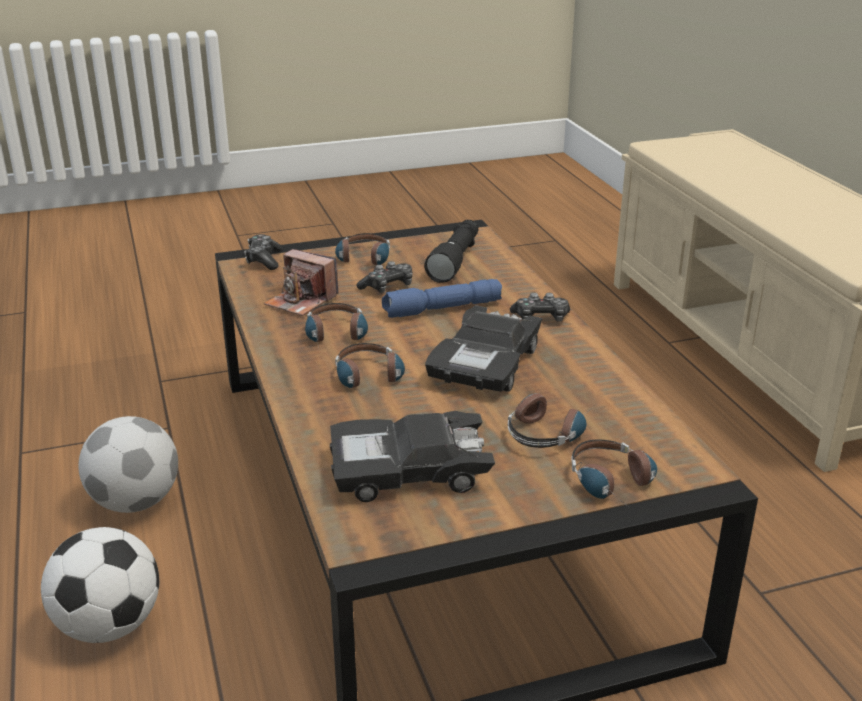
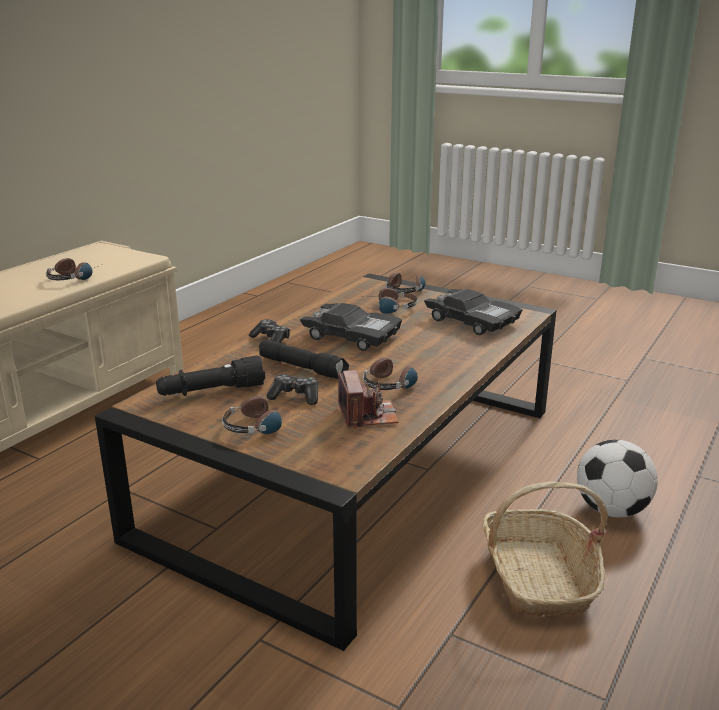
camera: 130 degrees left, 5 degrees down
football [78,416,178,513] -> basket [483,481,608,616]
game controller [244,234,282,270] -> none
headphones [335,343,405,392] -> headphones moved to [46,258,103,280]
blue flashlight [382,279,502,318] -> black flashlight [259,340,349,379]
black toy car [425,305,543,392] -> black toy car turned 45 degrees clockwise [300,303,402,351]

